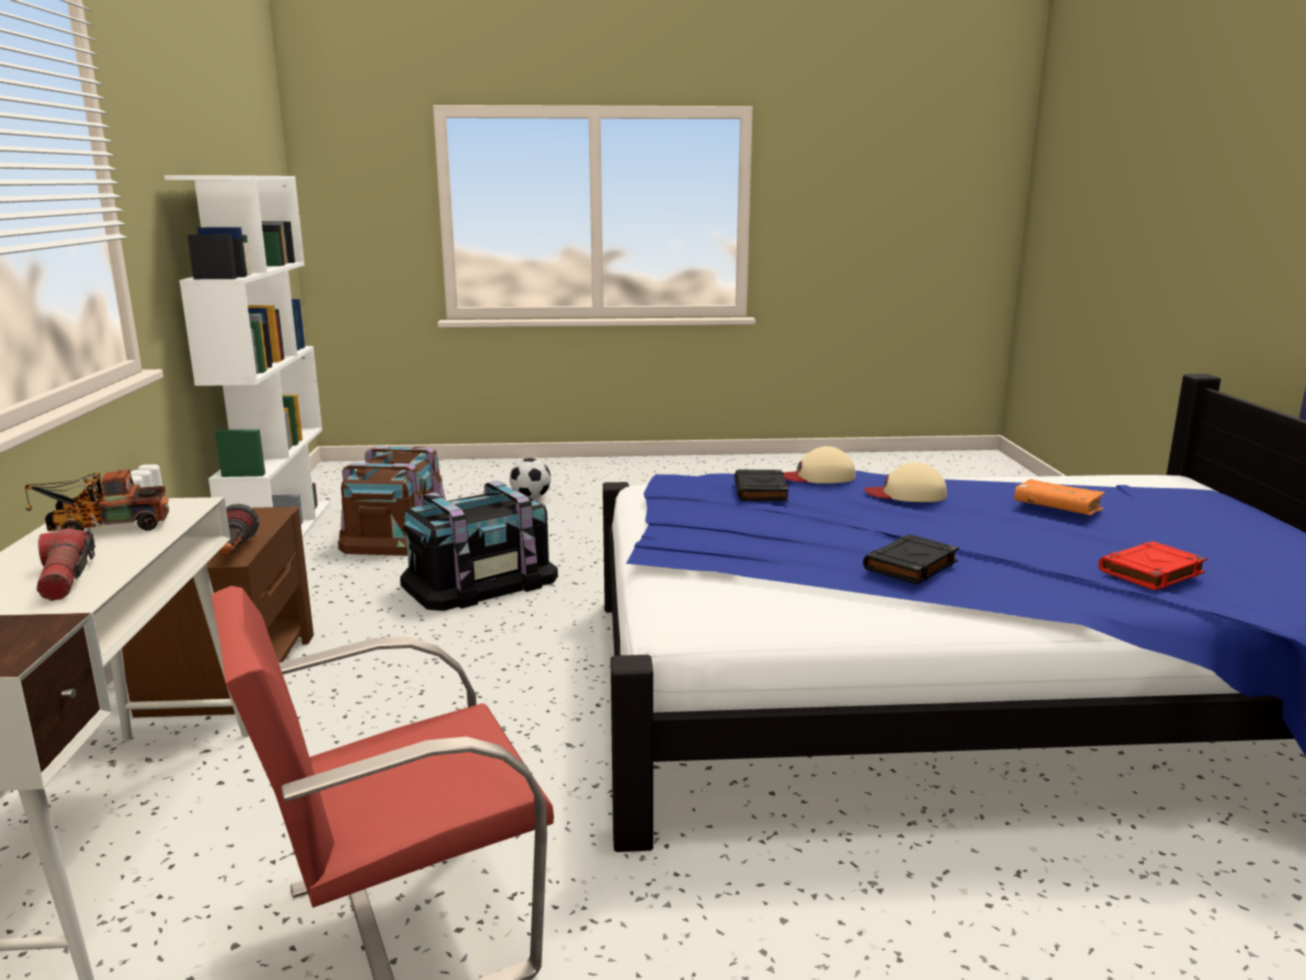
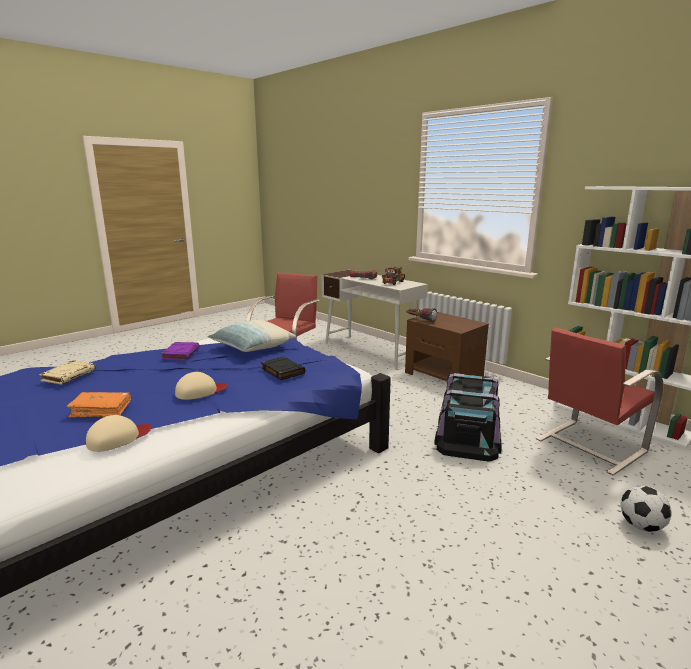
camera: 140 degrees right, 0 degrees up
brown storage box [338,446,446,556] -> red chair [536,327,663,475]
beige cap [783,446,856,484] -> beige cap moved to [86,415,151,452]
black book [863,534,959,585] -> purple book [161,342,200,360]
red book [1098,541,1207,591] -> beige book [39,360,96,384]
none -> pillow [208,320,296,352]

